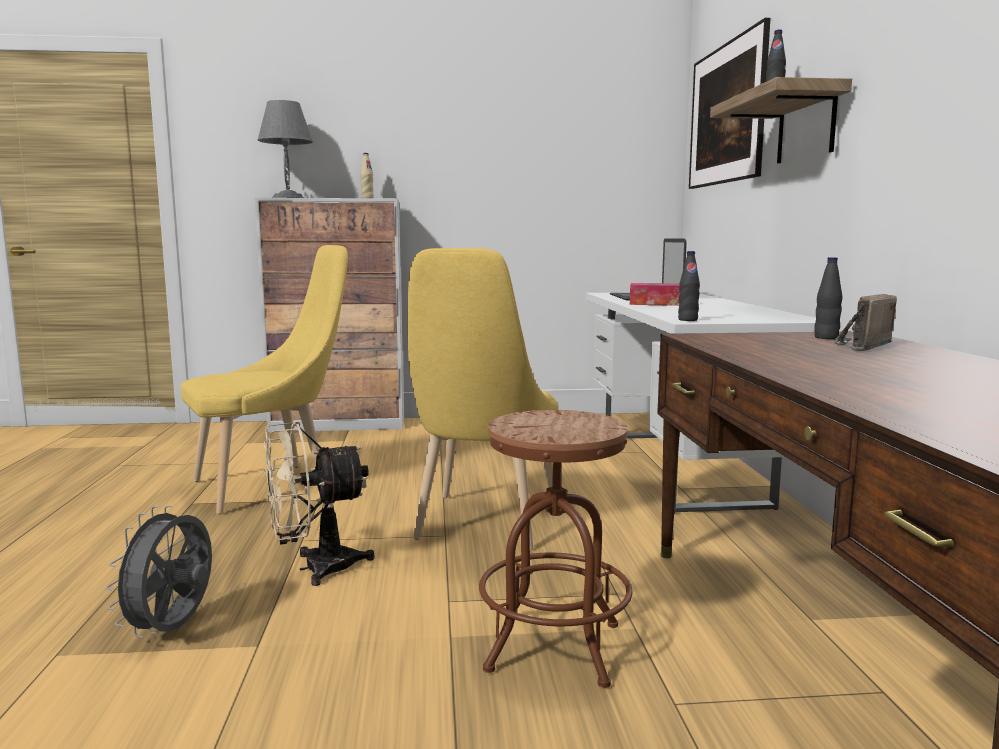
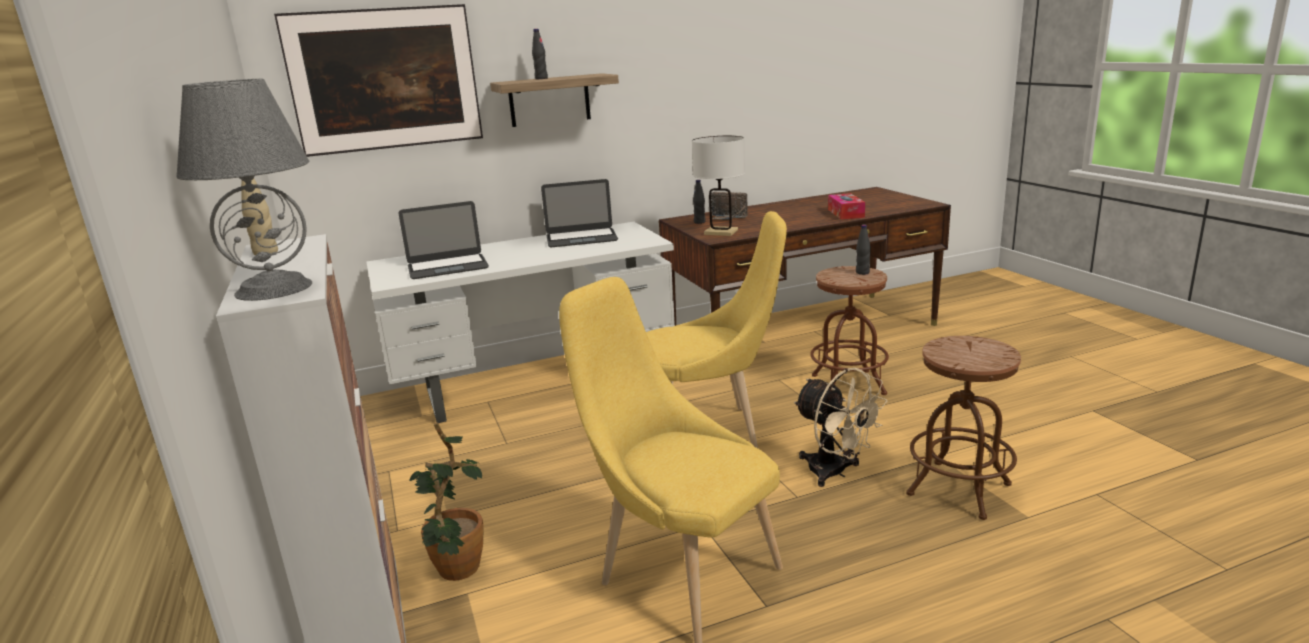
camera: 105 degrees left, 10 degrees up
grey fan [106,505,212,638] -> brown stool [906,336,1021,520]
tissue box [630,283,680,306] -> tissue box moved to [828,193,865,219]
black bottle [678,251,700,321] -> black bottle moved to [856,225,871,275]
none -> potted plant [409,422,483,581]
none -> laptop [541,179,618,247]
none -> white table lamp [692,135,745,236]

